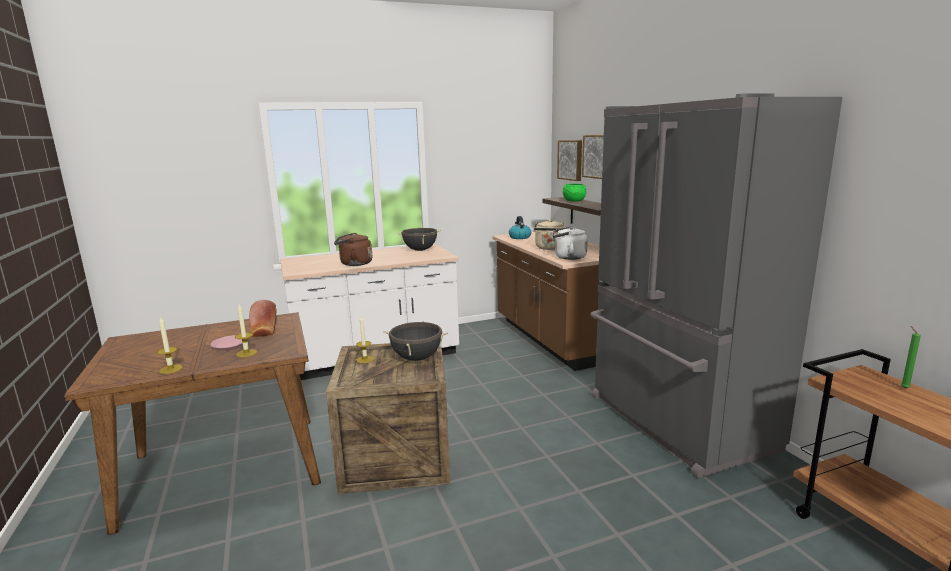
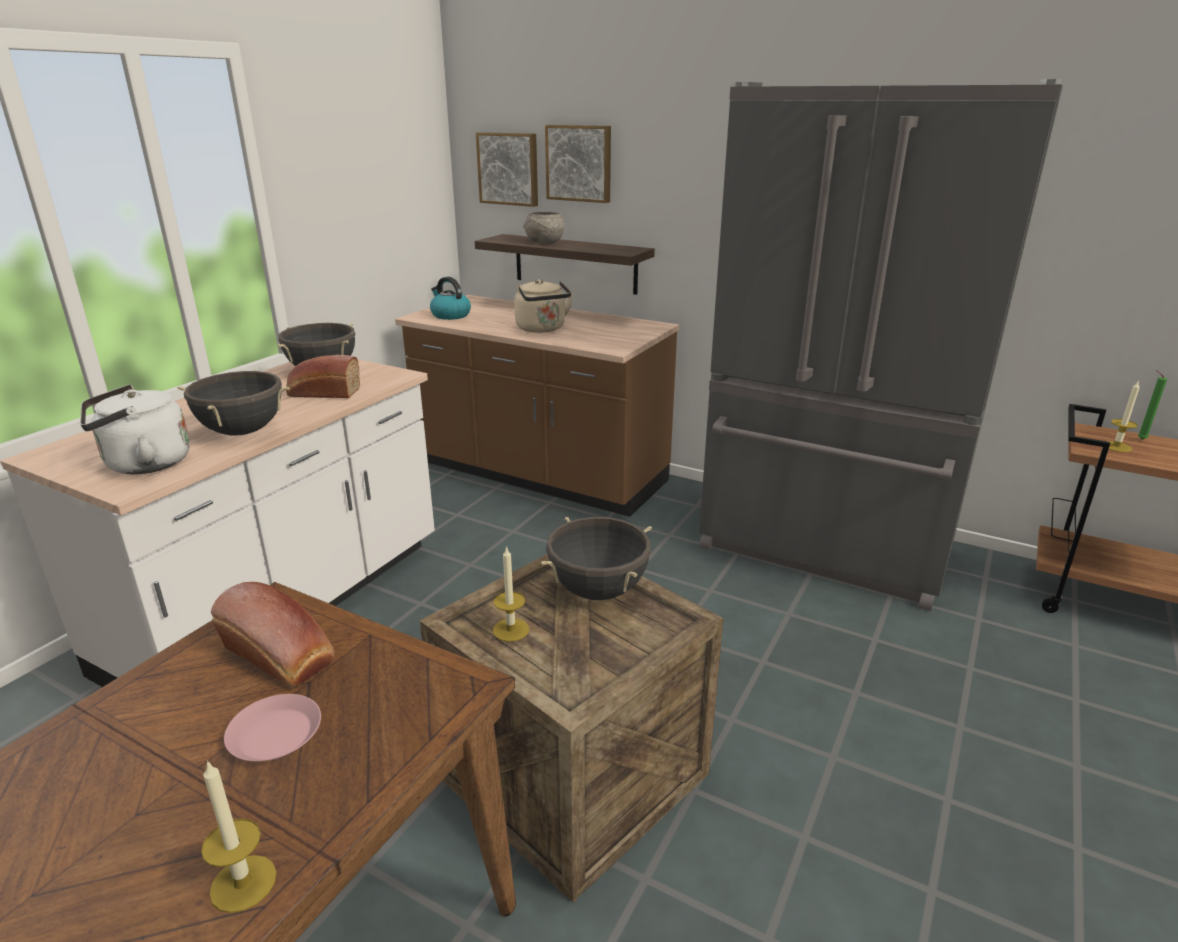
camera: 40 degrees left, 10 degrees up
candle [235,304,257,357] -> candle moved to [1107,380,1140,452]
brown kettle [334,232,372,266] -> black cooking pot [177,369,290,435]
white kettle [553,226,588,260] -> white kettle moved to [80,385,190,475]
green bowl [563,183,586,202] -> grey bowl [523,211,564,243]
none -> bread [286,355,360,398]

